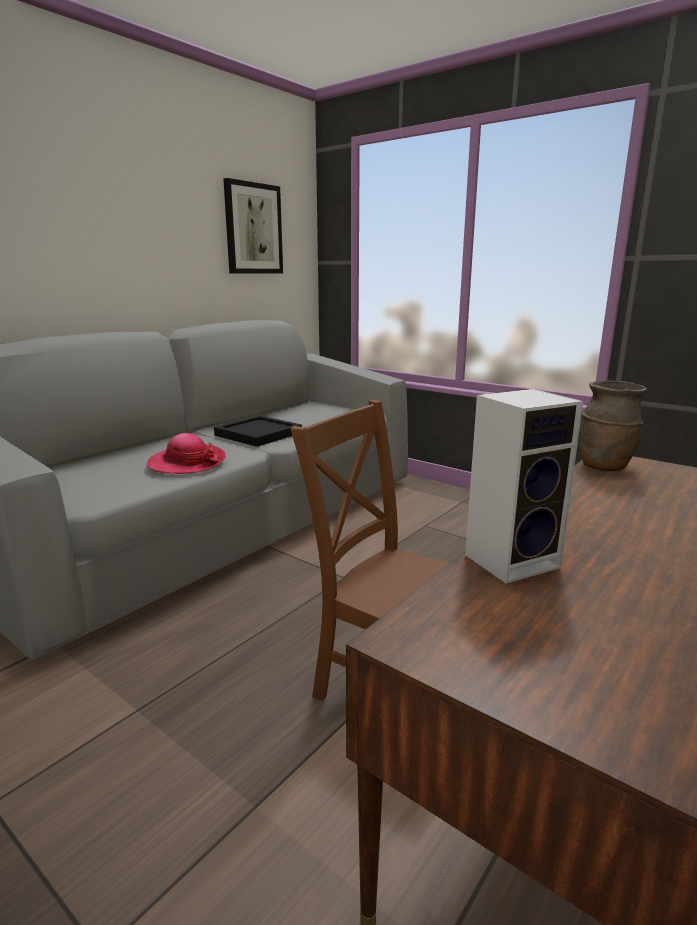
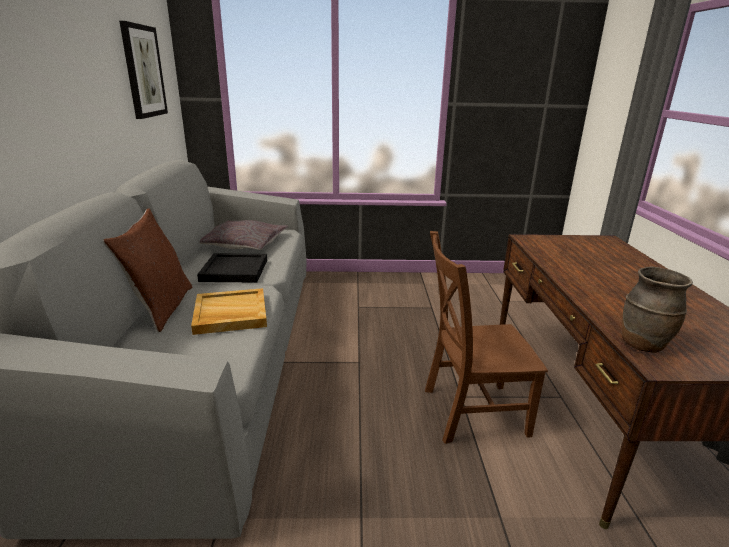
camera: 40 degrees left, 5 degrees up
hat [146,433,226,474] -> beige tray [191,288,267,335]
speaker [465,389,583,584] -> none
brown vase [579,381,647,471] -> brown vase moved to [622,266,693,353]
none -> brown pillow [103,208,192,332]
none -> grey pillow [200,220,288,250]

